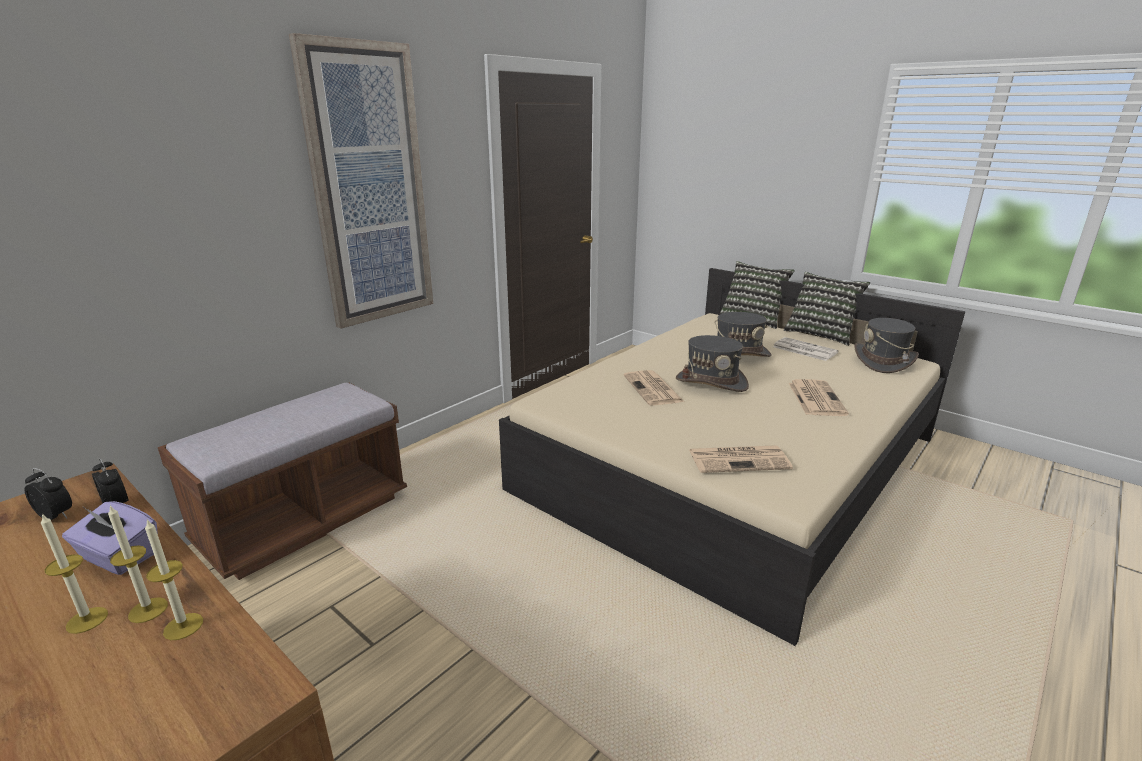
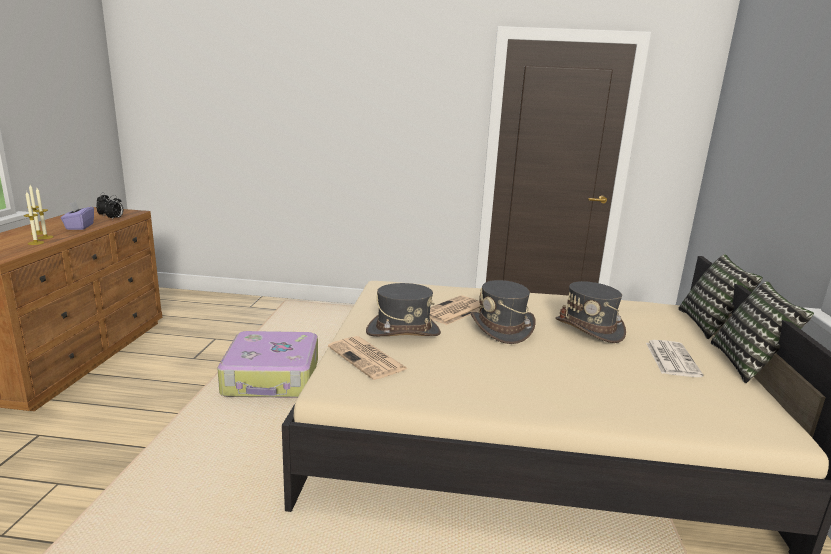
camera: 55 degrees right, 5 degrees down
brown bench [158,383,407,580] -> none
picture [289,33,433,329] -> none
newspaper [789,379,849,416] -> none
grey hat [855,318,919,373] -> grey hat moved to [366,283,441,336]
none -> suitcase [217,331,318,398]

